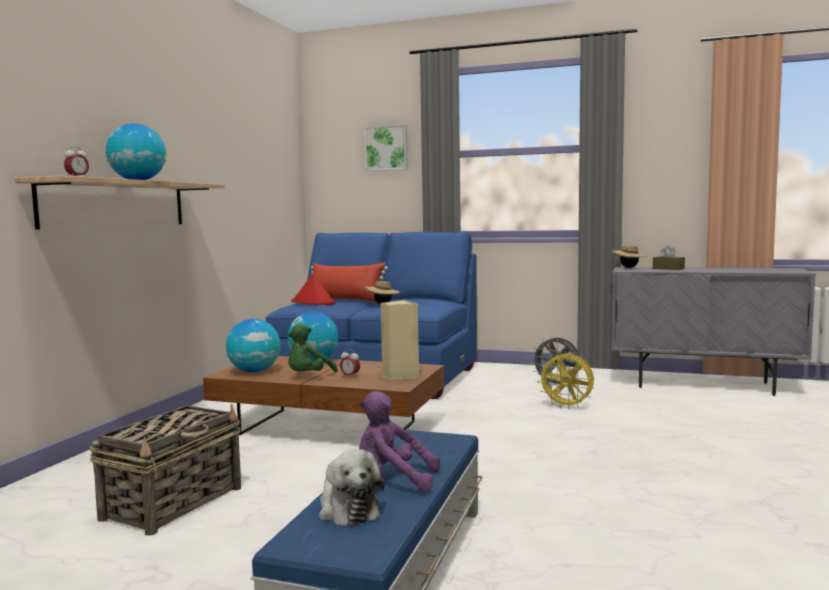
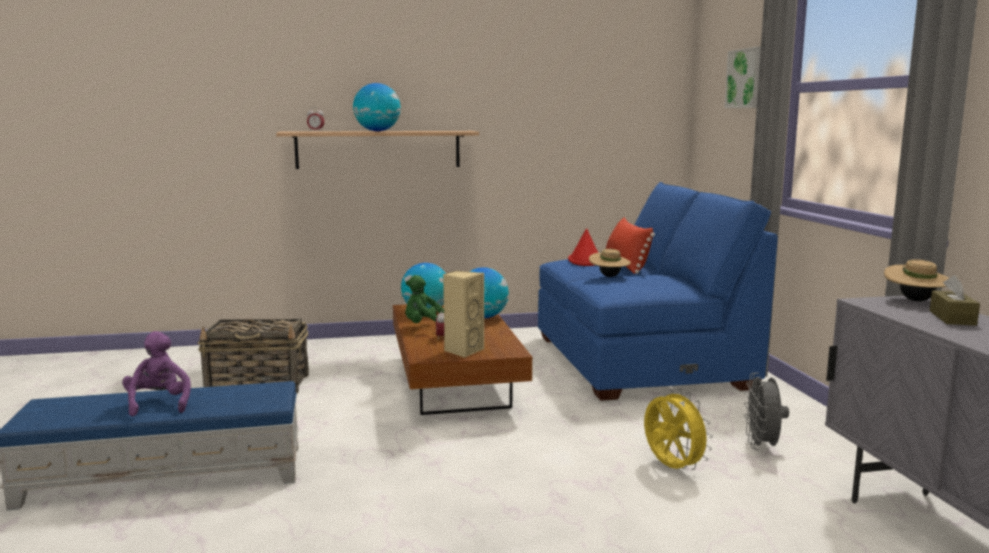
camera: 60 degrees right, 5 degrees up
plush toy [319,449,385,526] -> none
yellow fan [537,352,594,409] -> yellow fan turned 150 degrees clockwise [644,389,713,470]

